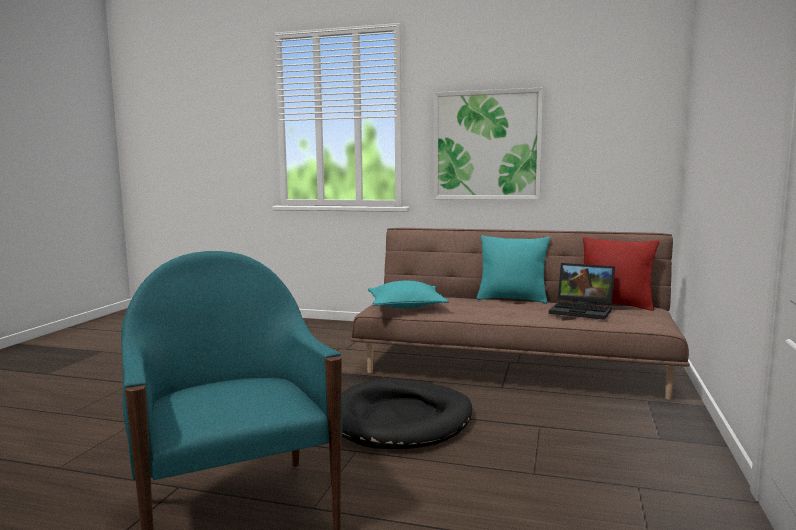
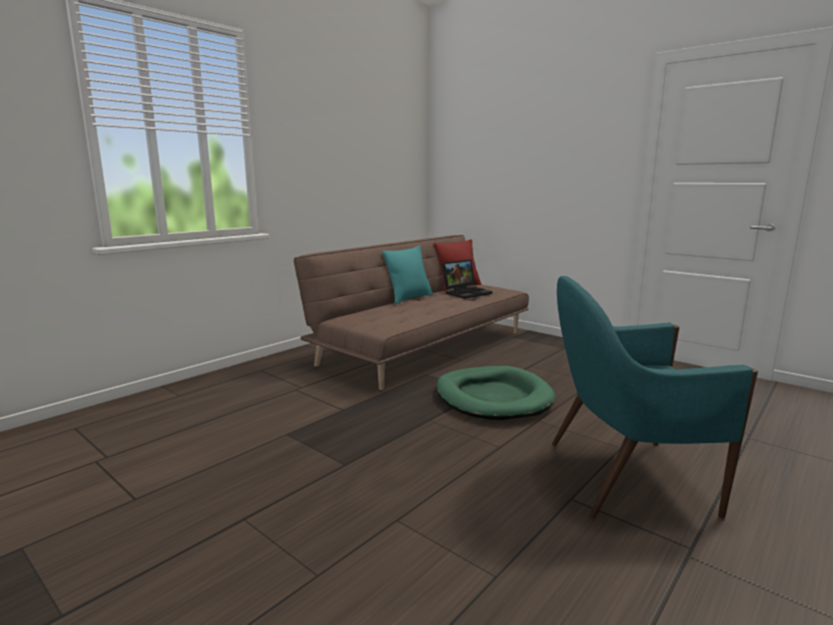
camera: 65 degrees left, 5 degrees up
black dog bed [342,378,472,449] -> green dog bed [436,366,555,420]
turquoise pillow [368,280,449,308] -> none
picture [434,87,543,200] -> none

